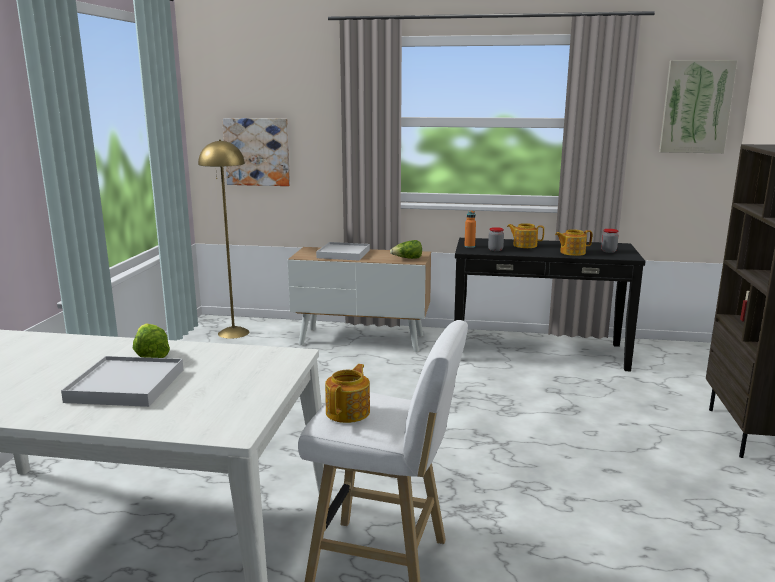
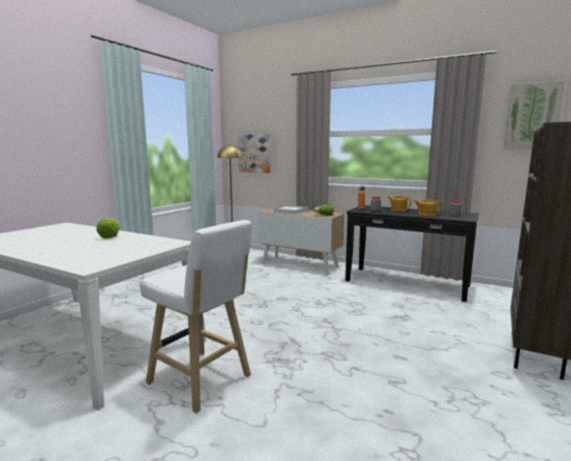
camera: 20 degrees right, 5 degrees down
white tray [61,356,183,407] -> none
teapot [325,364,370,423] -> none

